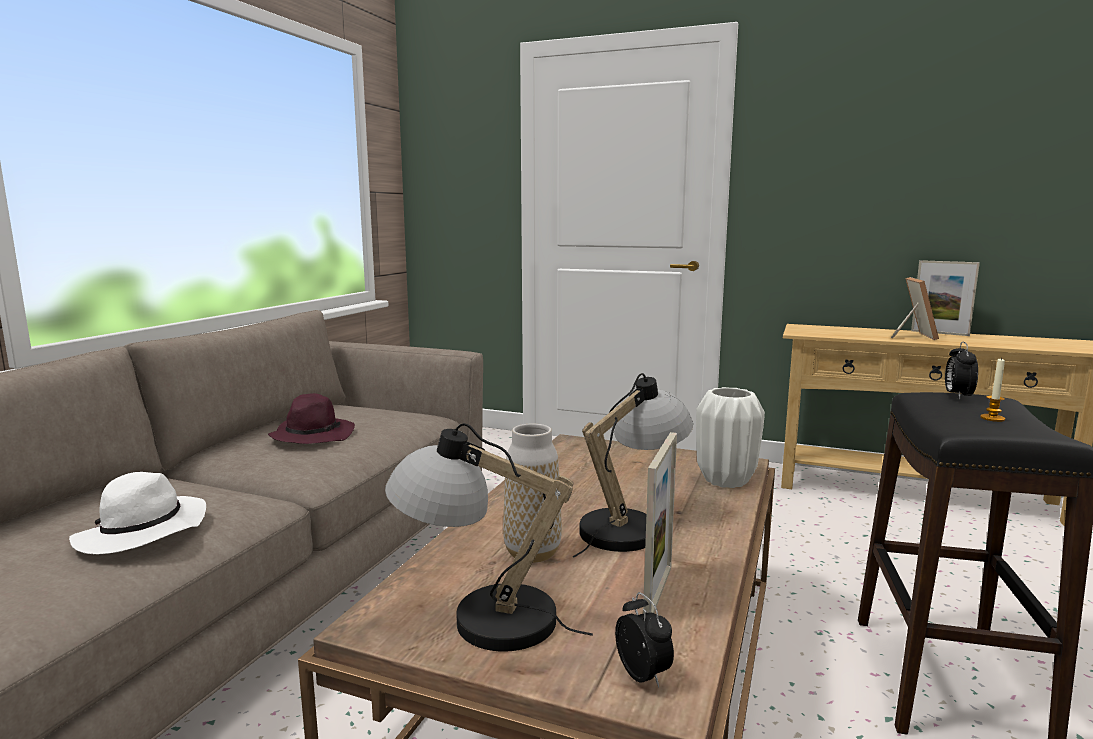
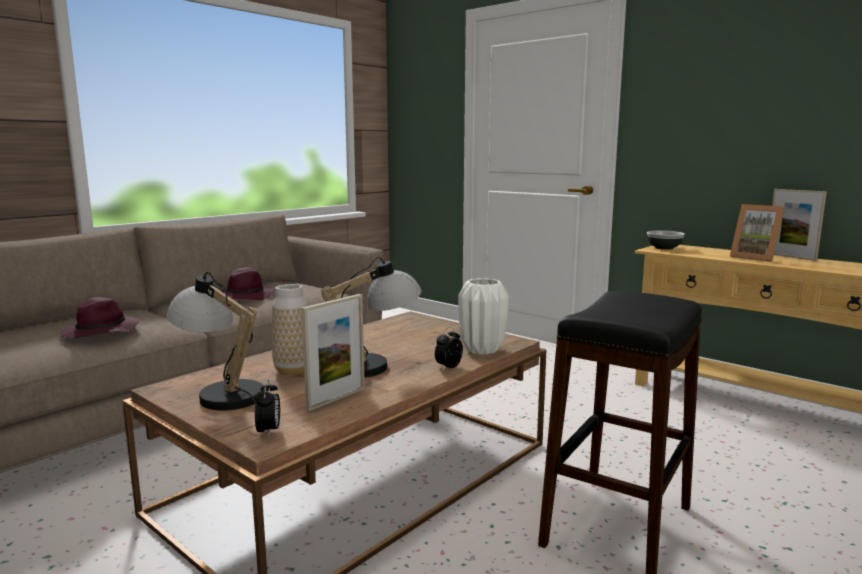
camera: 20 degrees right, 0 degrees up
white hat [69,472,206,554] -> purple hat [60,297,140,338]
picture frame [891,277,939,340] -> picture frame turned 105 degrees clockwise [730,204,784,262]
alarm clock [945,342,978,399] -> alarm clock moved to [435,327,463,369]
candle [980,357,1005,422] -> none
none -> bowl [647,230,685,250]

